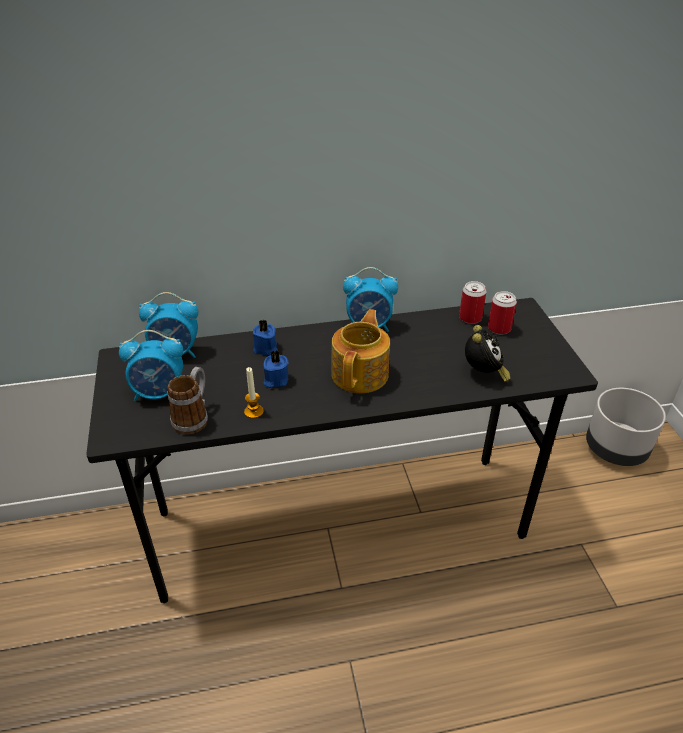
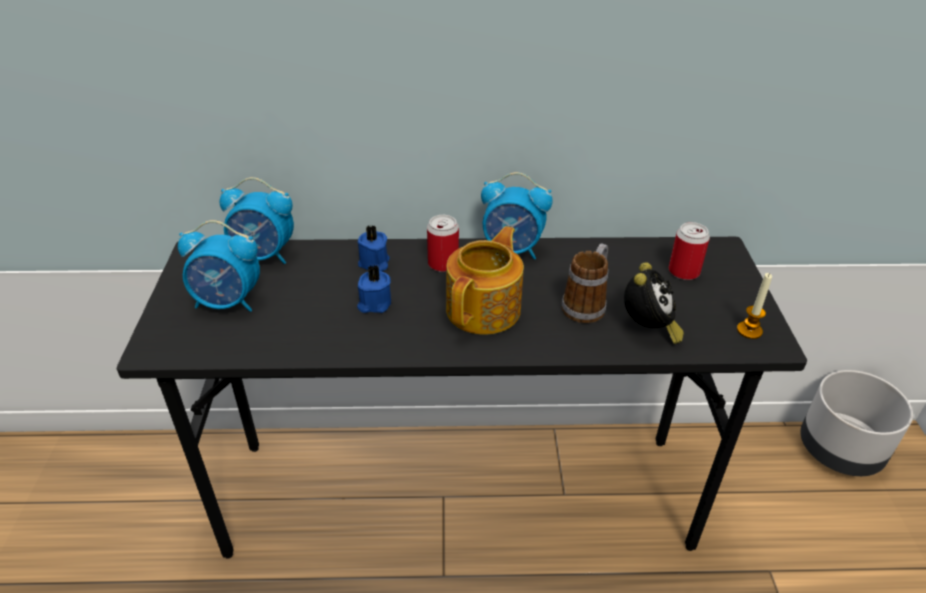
camera: 10 degrees right, 0 degrees up
mug [167,367,208,434] -> mug moved to [562,243,608,323]
candle [244,367,264,419] -> candle moved to [737,273,772,339]
can [459,281,486,324] -> can moved to [427,215,459,272]

